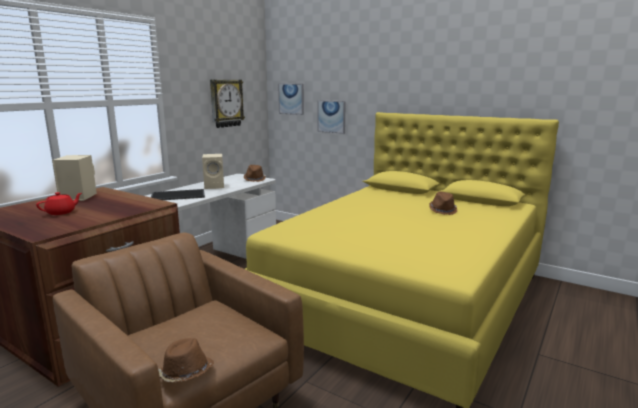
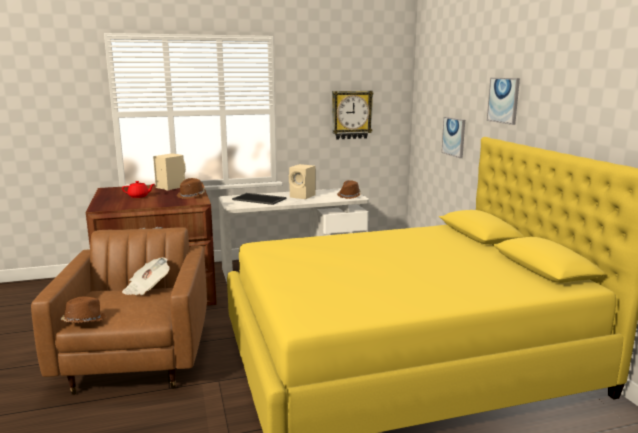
camera: 40 degrees right, 0 degrees up
picture [278,84,304,115] -> picture moved to [487,78,520,125]
brown hat [429,192,457,215] -> brown hat moved to [177,178,205,199]
none -> newspaper [122,257,170,295]

